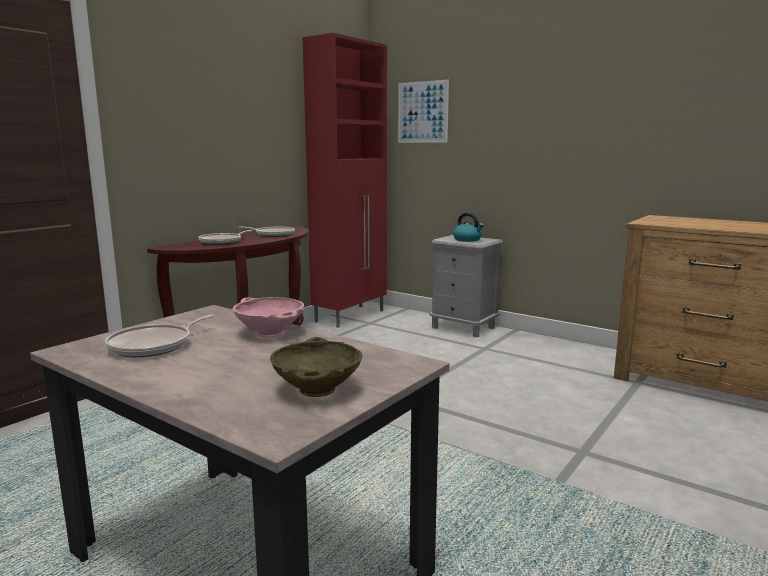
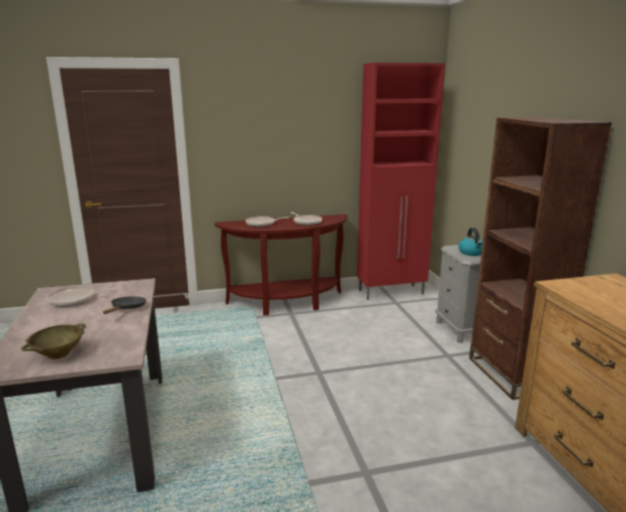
camera: 40 degrees right, 5 degrees up
pink bowl [233,297,304,337] -> black frying pan [103,296,146,314]
picture [398,80,449,143] -> none
none -> brown bookcase [469,117,612,400]

